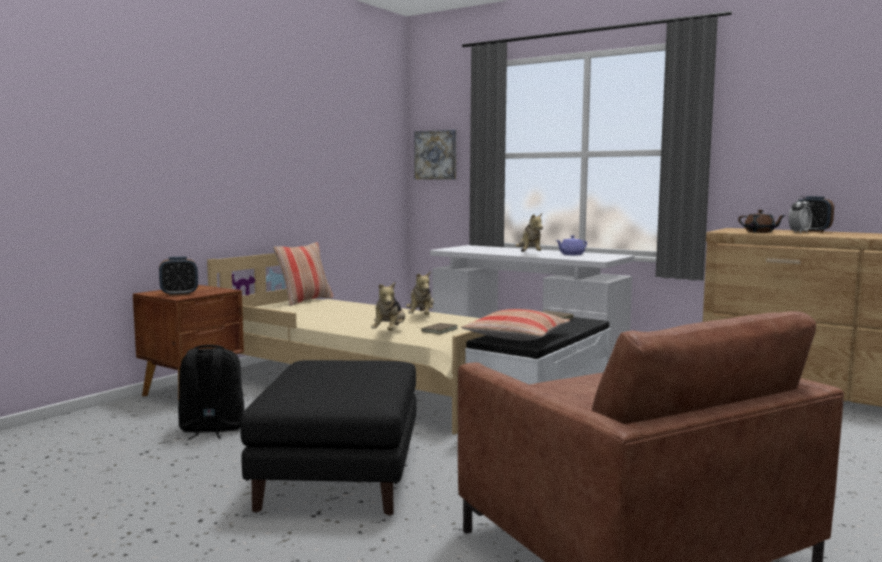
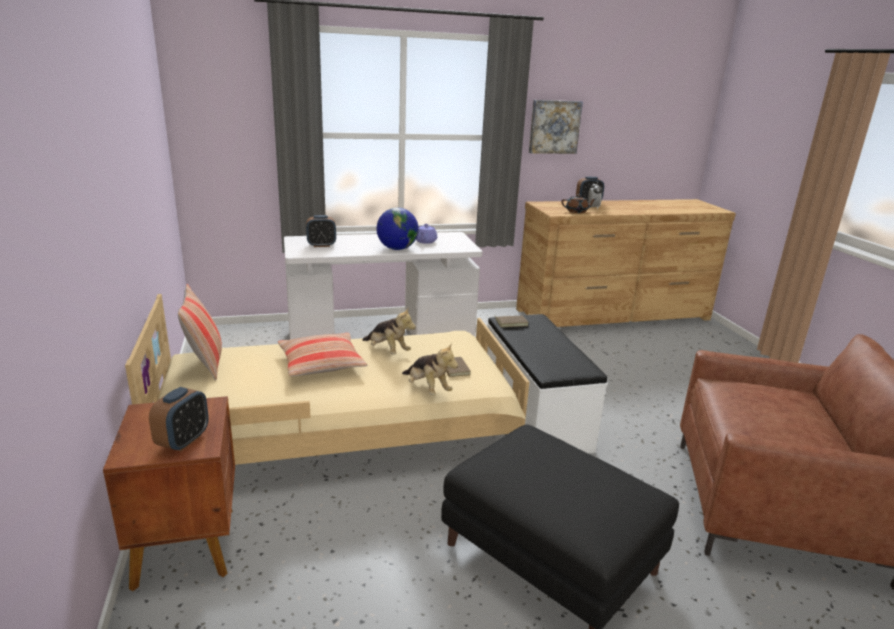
camera: 50 degrees left, 15 degrees up
black backpack [178,345,245,440] -> none
picture [414,130,456,180] -> picture moved to [529,100,583,154]
pillow [462,309,570,341] -> pillow moved to [278,333,367,376]
plush toy [515,213,543,252] -> globe [377,208,419,250]
none -> alarm clock [306,215,336,247]

